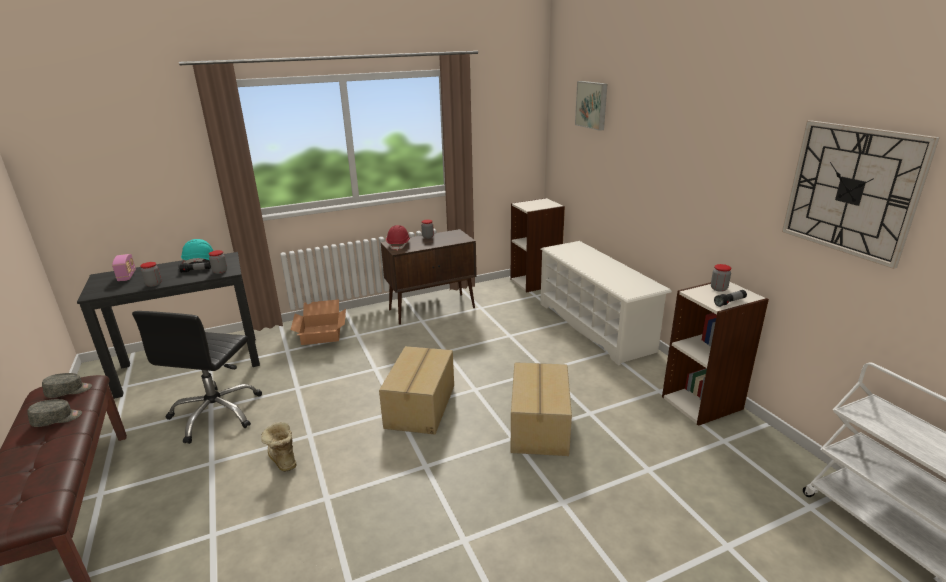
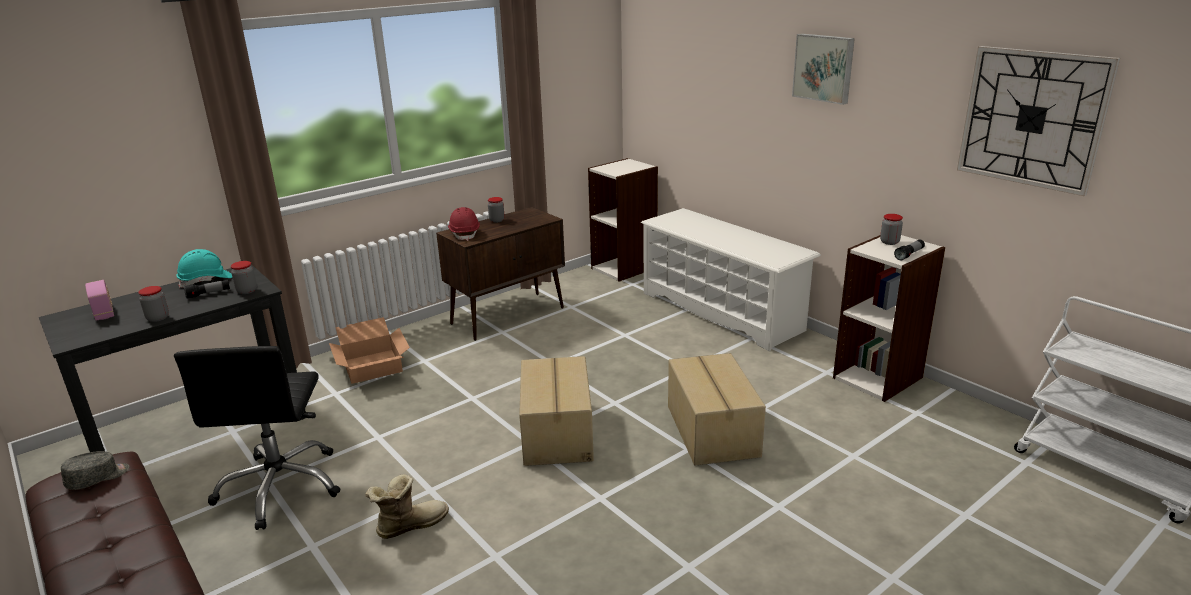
camera: 15 degrees left, 0 degrees up
grey cap [27,399,82,427] -> none
boot [261,422,297,472] -> boot turned 105 degrees clockwise [365,474,449,539]
picture [575,81,607,131] -> picture moved to [792,33,855,105]

